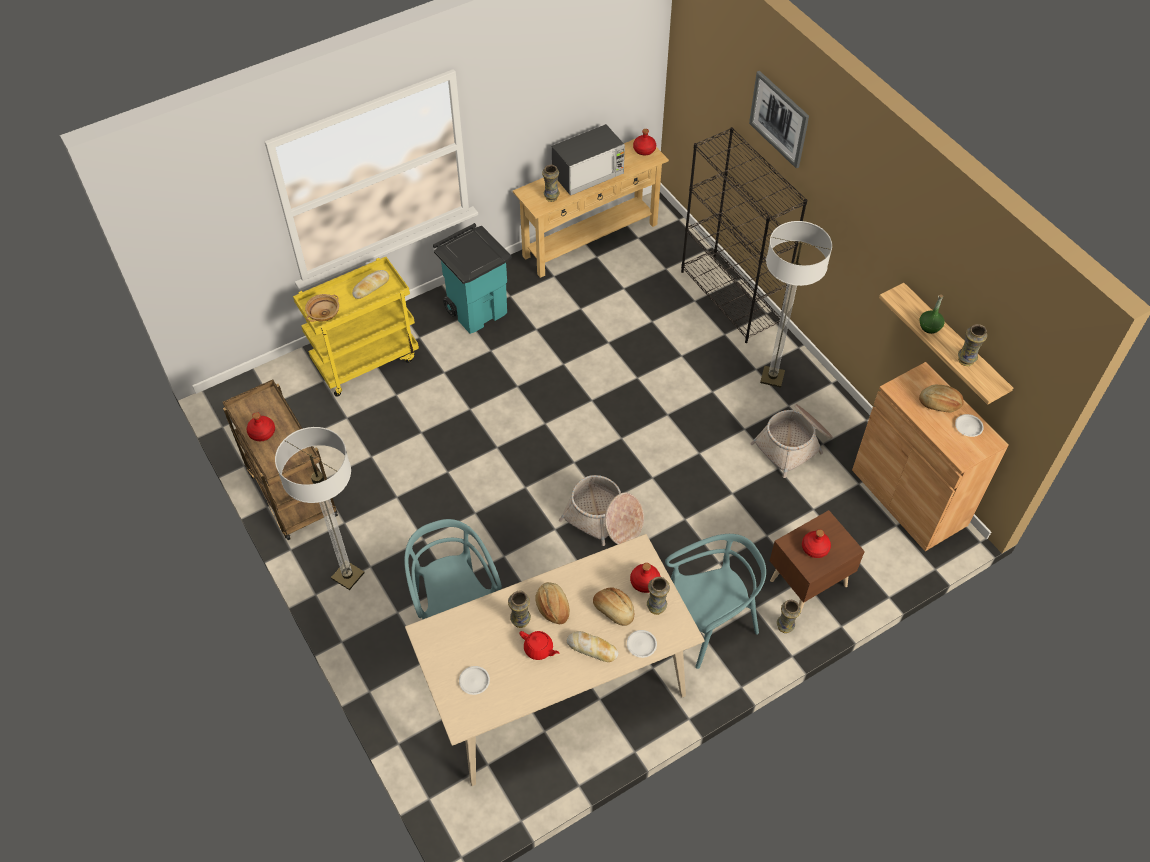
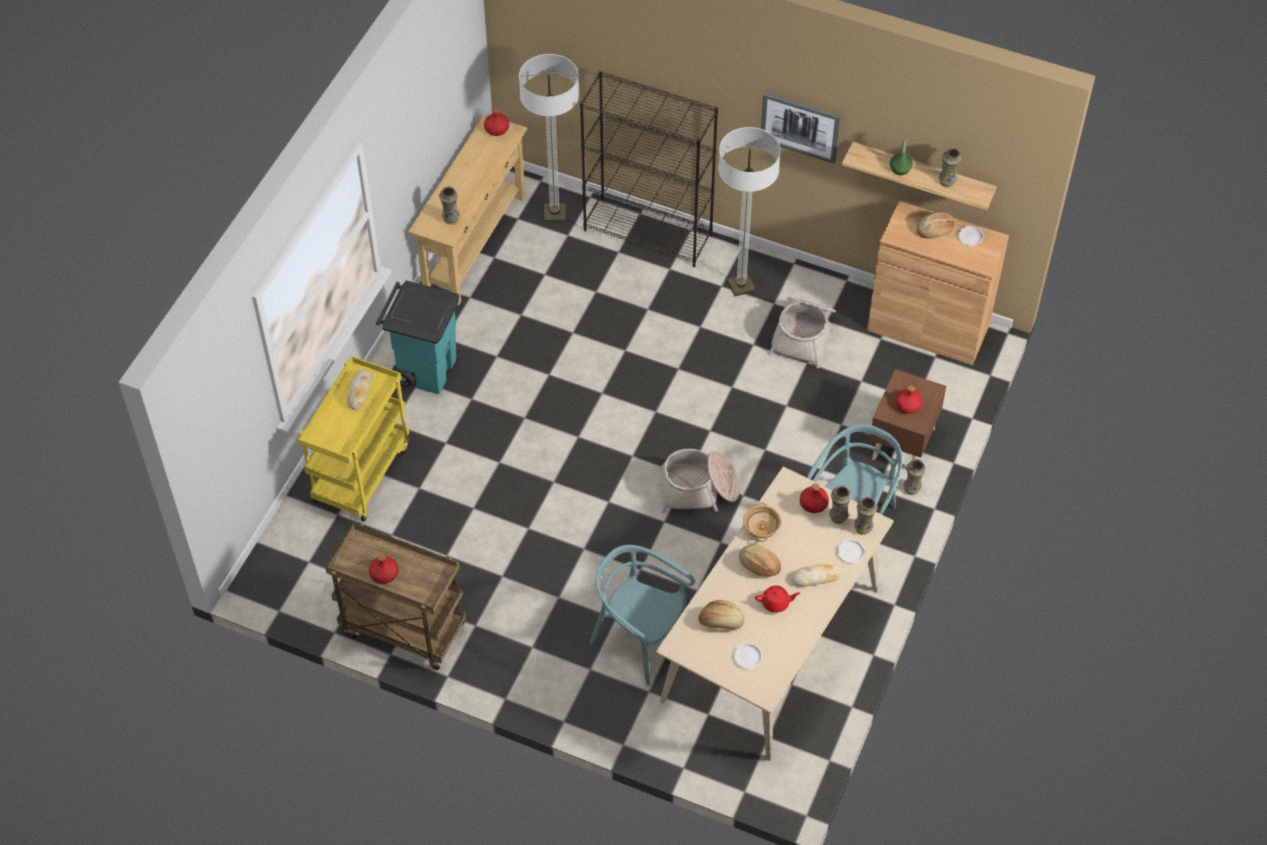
camera: 35 degrees left, 0 degrees up
floor lamp [275,427,364,590] -> floor lamp moved to [519,54,579,222]
beige bowl [305,294,339,322] -> beige bowl moved to [743,502,781,542]
vase [508,591,531,628] -> vase moved to [854,497,877,535]
microwave [552,124,625,196] -> none
bread [593,587,634,626] -> bread moved to [698,600,744,630]
picture [749,71,809,169] -> picture moved to [761,92,841,164]

